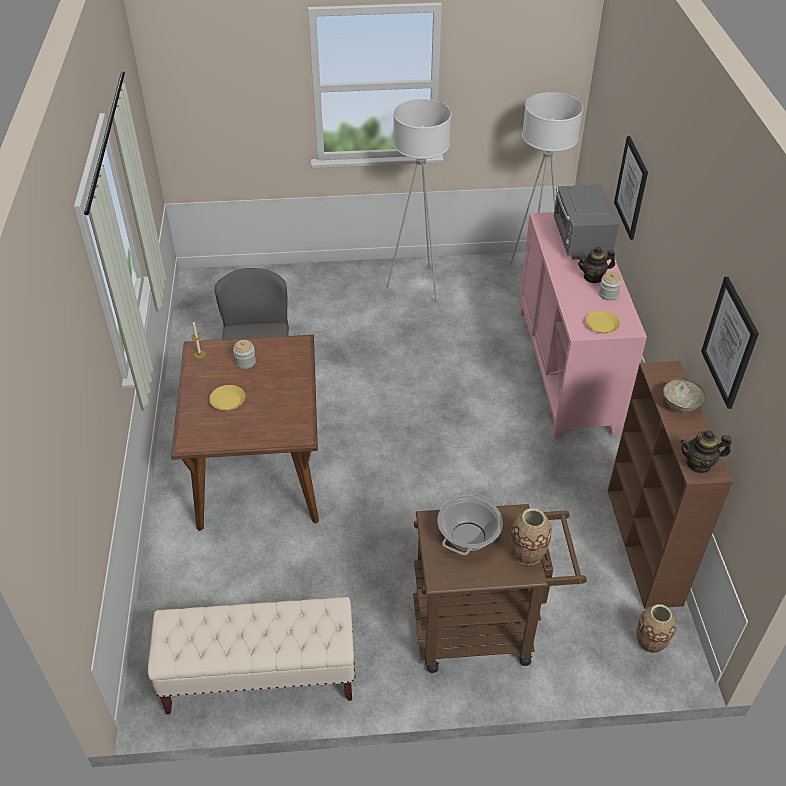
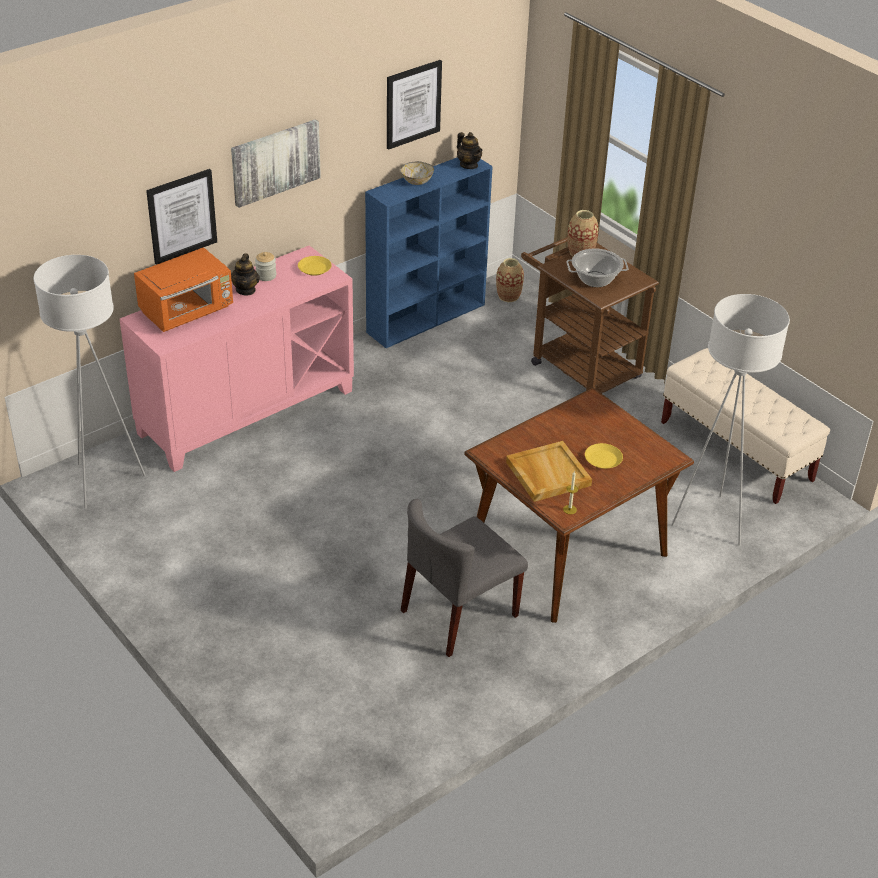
camera: 125 degrees left, 5 degrees down
jar [233,340,256,369] -> beige tray [506,441,592,502]
white floor lamp [387,99,451,303] -> white floor lamp moved to [671,294,790,546]
grey microwave [553,184,619,260] -> orange microwave [134,247,233,332]
teapot [577,247,615,283] -> teapot turned 45 degrees clockwise [231,254,260,295]
brown bookcase [608,361,733,609] -> blue bookcase [365,157,493,348]
none -> picture [231,119,321,208]

